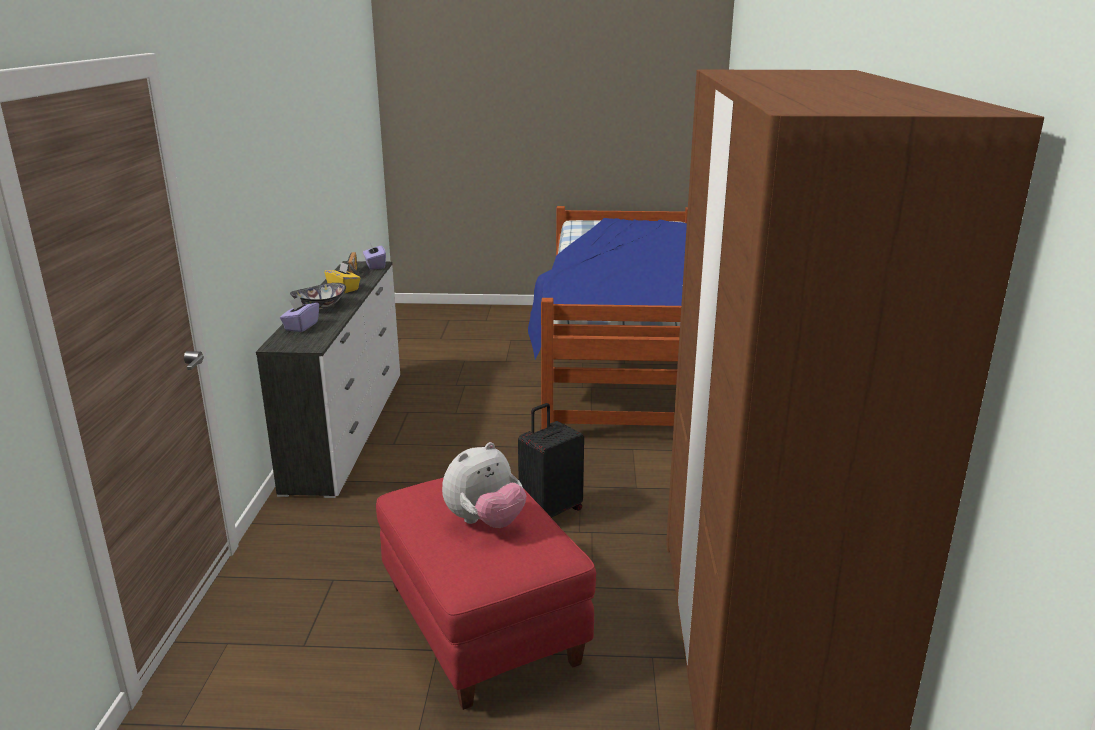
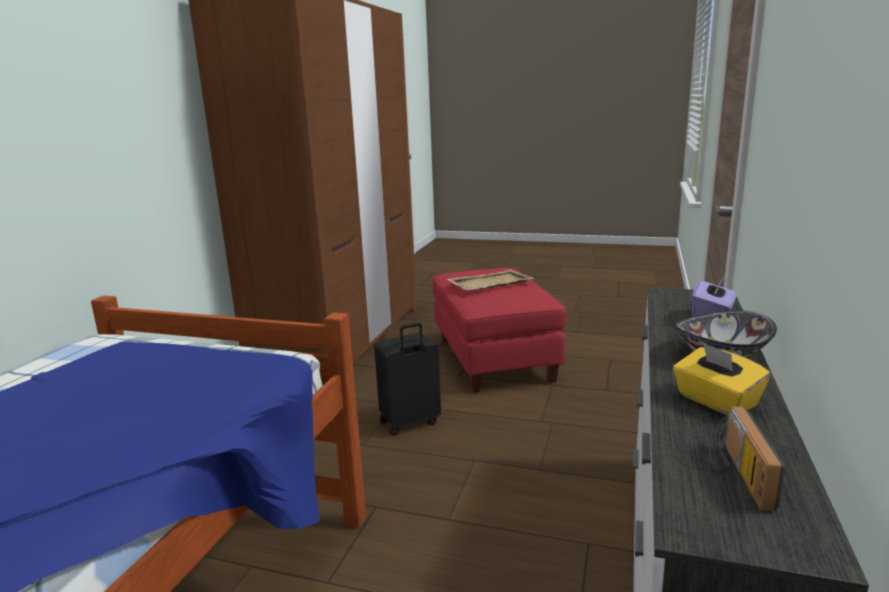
camera: 165 degrees left, 5 degrees down
purple tissue box [363,243,386,270] -> none
plush toy [442,442,526,528] -> beige tray [447,270,534,291]

